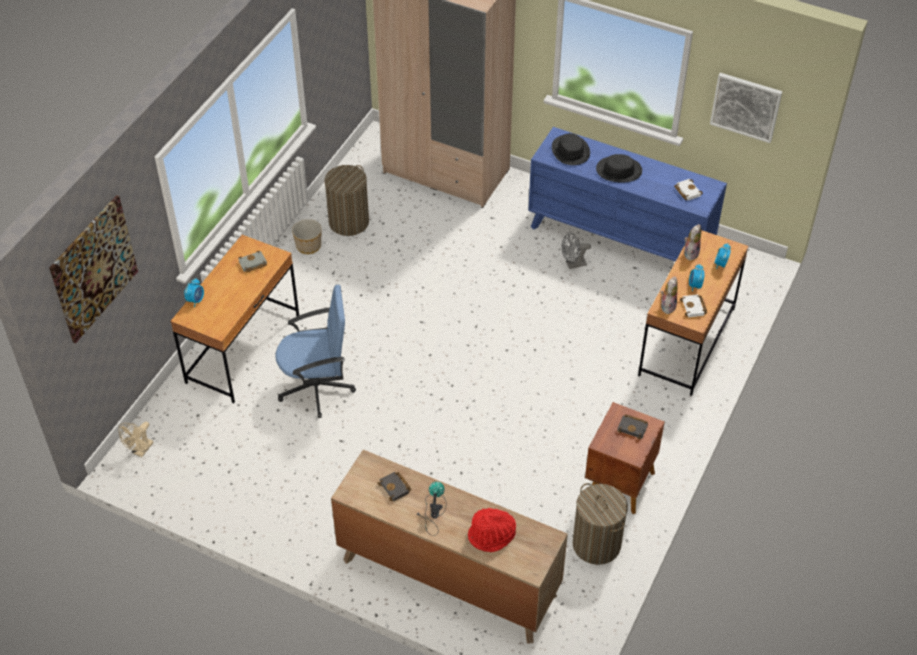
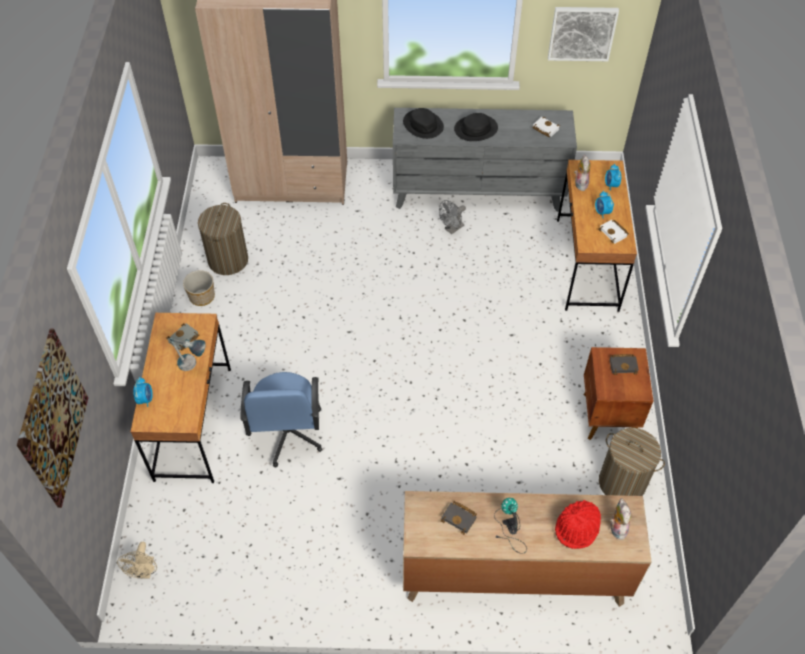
camera: 25 degrees left, 5 degrees up
blue office chair [275,285,356,418] -> blue office chair turned 120 degrees clockwise [240,372,323,468]
blue dresser [528,127,727,262] -> grey dresser [393,108,577,212]
plush toy [661,277,678,315] -> plush toy moved to [610,498,631,541]
none -> table lamp [170,338,206,371]

